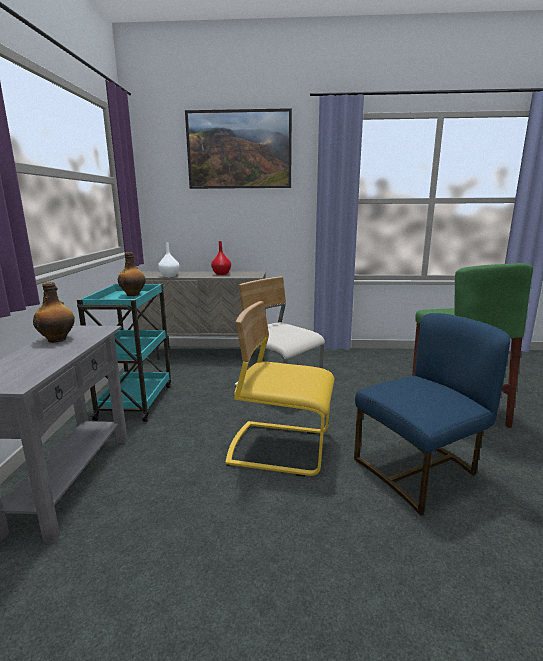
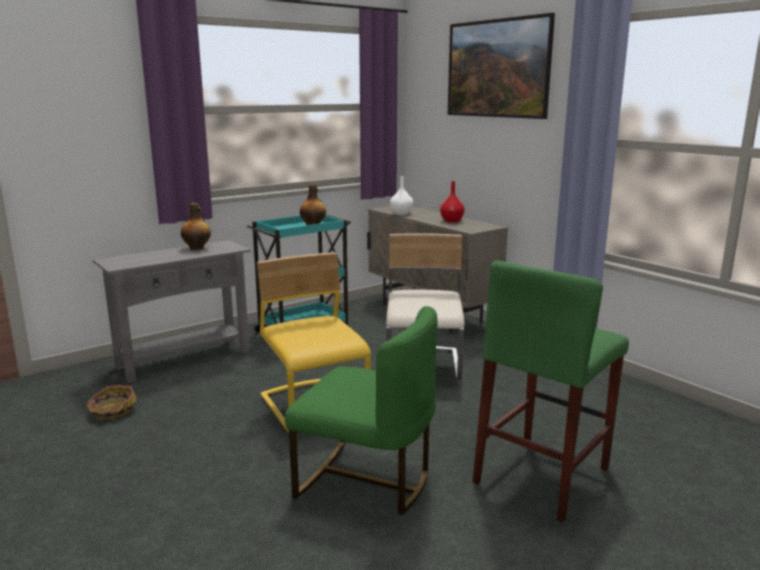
camera: 50 degrees right, 0 degrees up
blue chair [354,313,510,516] -> green chair [285,306,437,515]
none -> basket [86,385,137,420]

